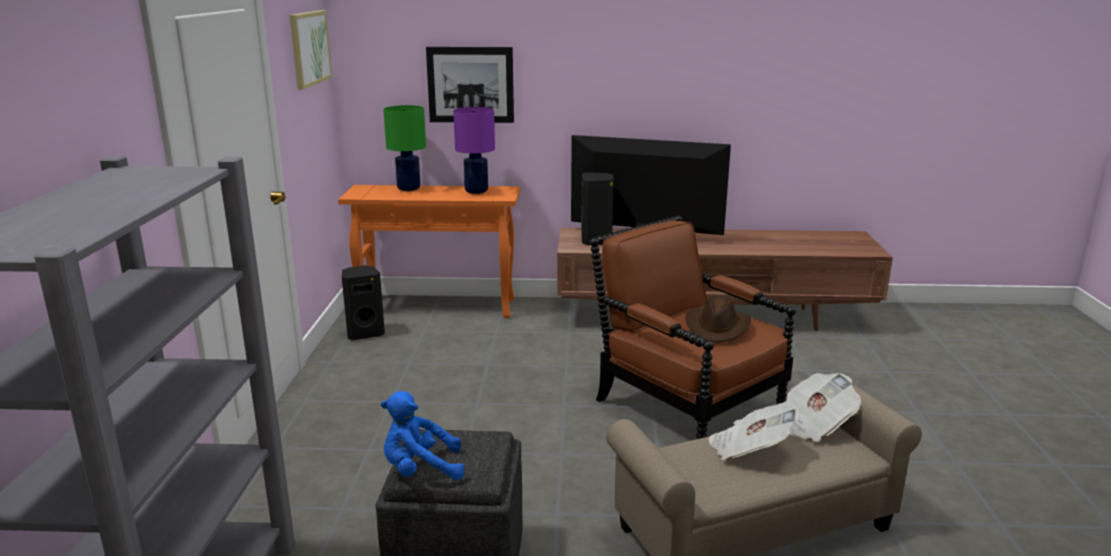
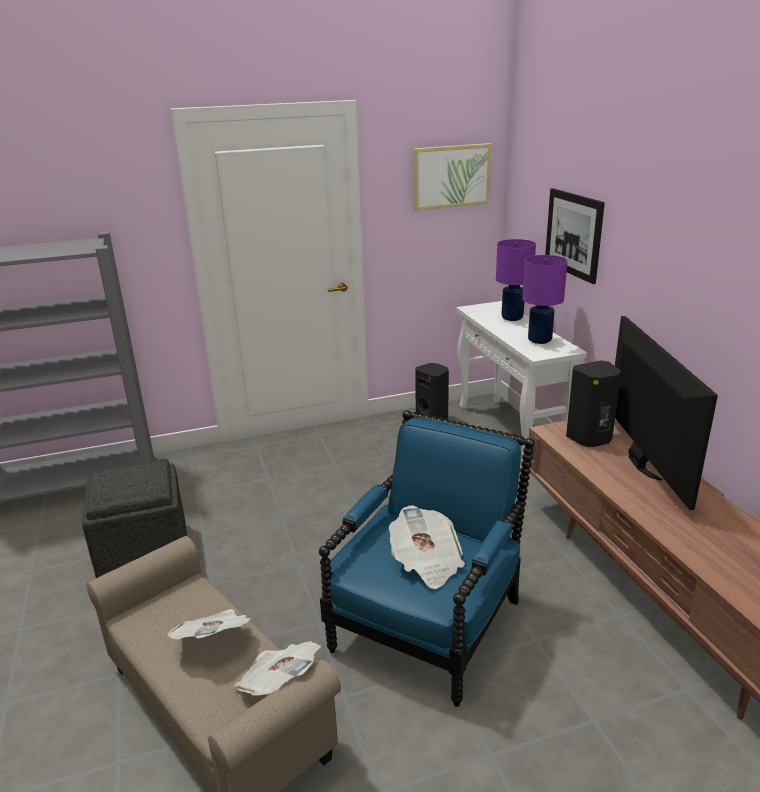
camera: 70 degrees right, 5 degrees up
orange console table [338,185,520,318] -> white console table [456,301,587,468]
blue plush toy [381,391,465,480] -> none
green table lamp [383,105,426,191] -> purple table lamp [496,239,536,321]
brown armchair [589,215,796,439] -> blue armchair [319,410,535,707]
brown hat [686,296,751,342] -> newspaper [389,505,465,589]

